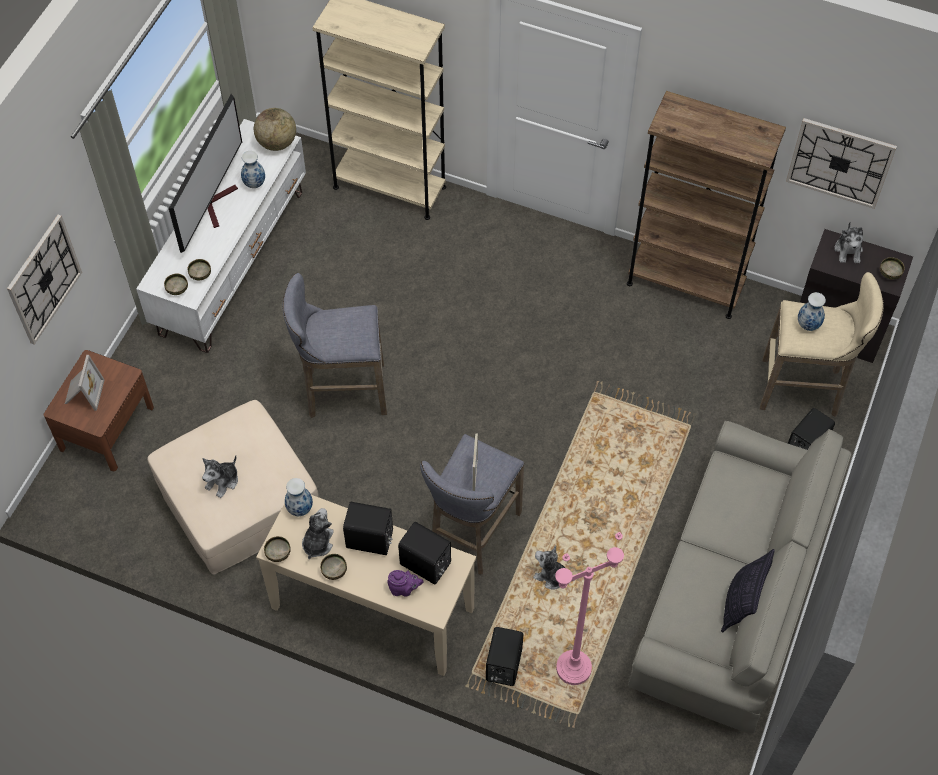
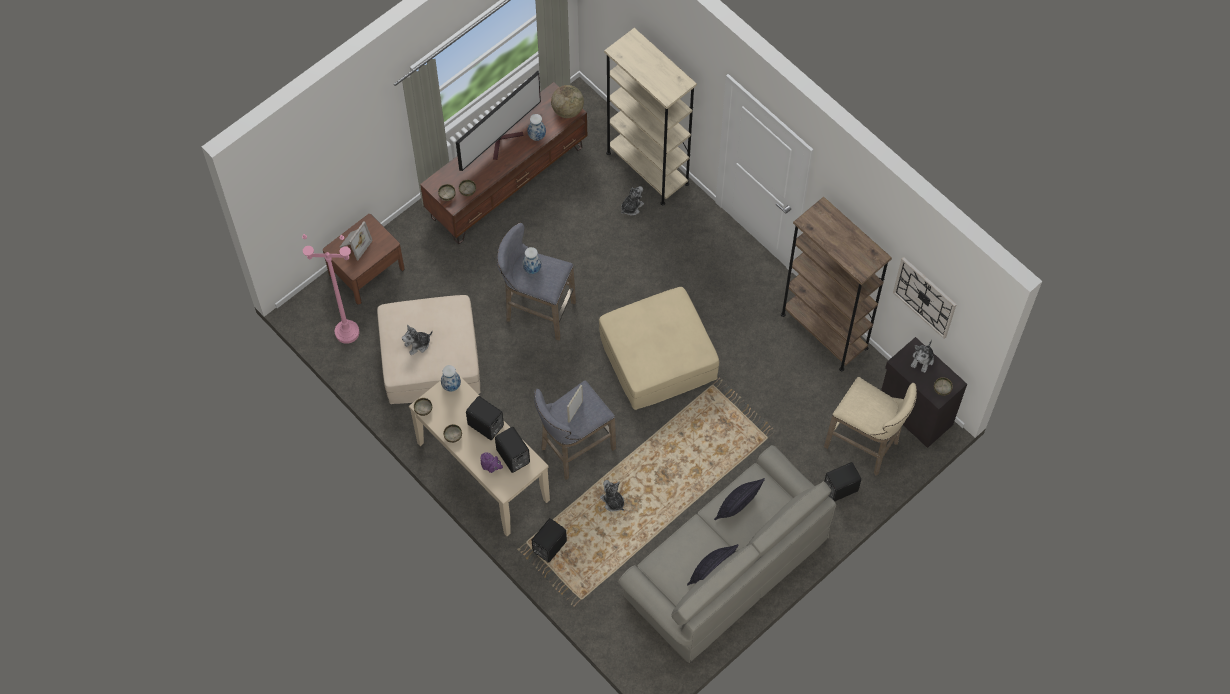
camera: 25 degrees right, 5 degrees up
wall clock [7,215,82,345] -> none
white tv stand [136,119,306,353] -> brown tv stand [420,82,587,244]
plush toy [302,508,334,559] -> plush toy moved to [621,186,644,216]
pink floor lamp [555,532,624,685] -> pink floor lamp moved to [302,234,359,344]
vase [798,292,826,331] -> vase moved to [522,247,542,274]
none -> beige ottoman [599,287,719,410]
none -> pillow [714,478,765,520]

